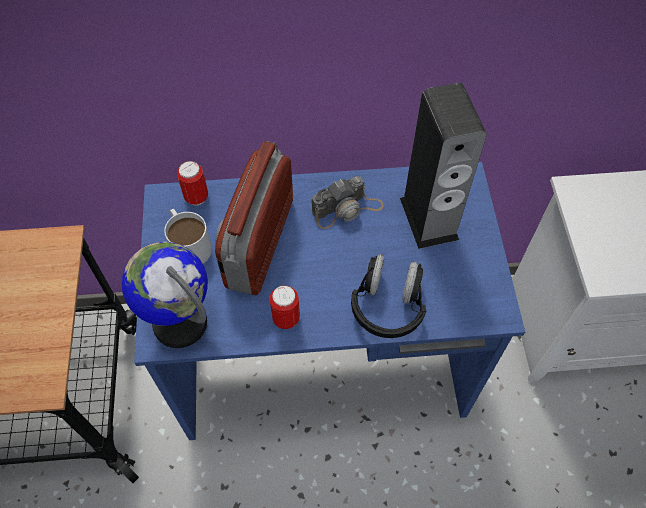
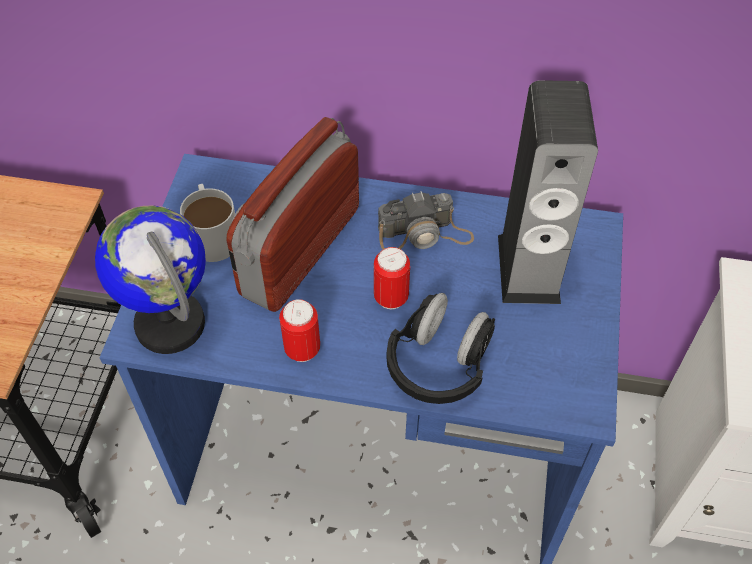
camera: 15 degrees right, 5 degrees down
can [177,161,208,206] -> can moved to [374,247,410,309]

